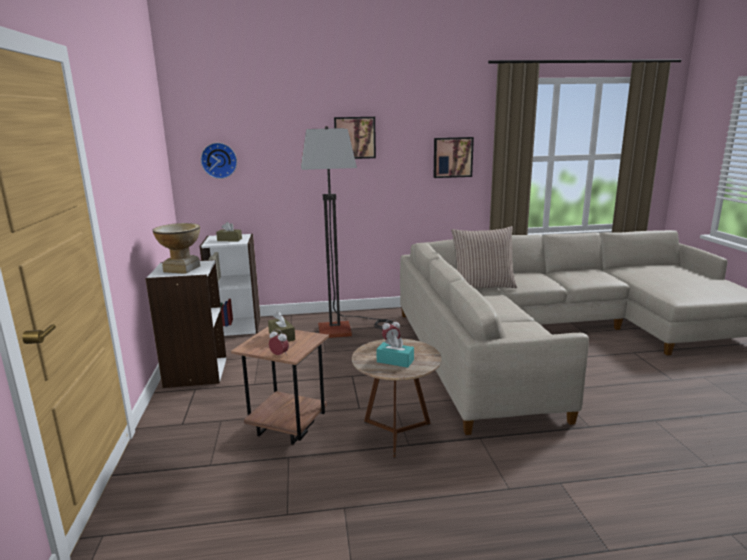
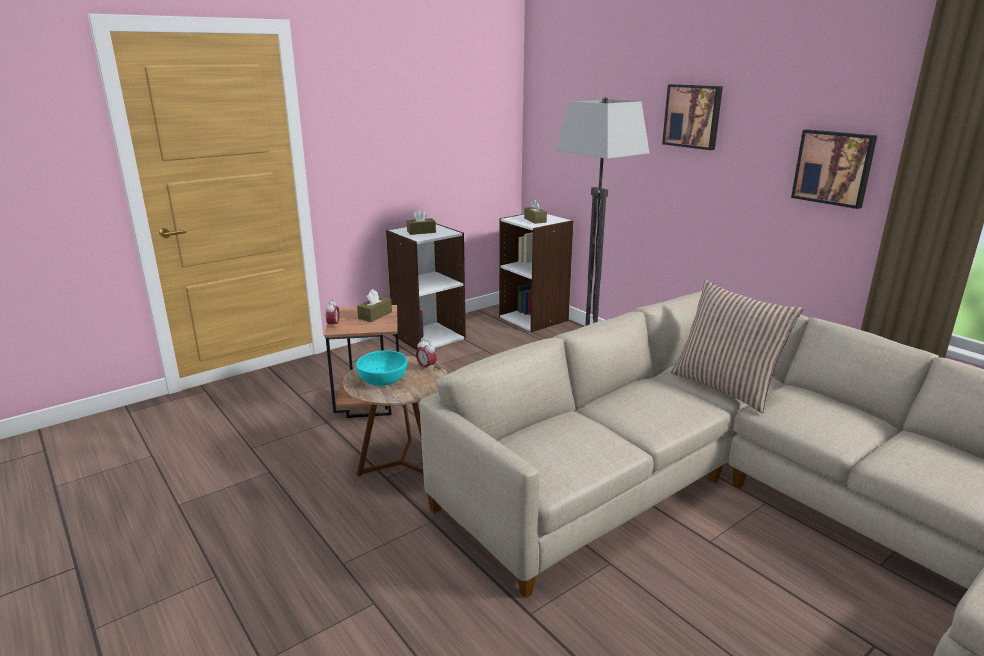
camera: 60 degrees right, 5 degrees up
vase [153,223,200,274] -> brown tissue box [407,209,436,235]
wall clock [201,143,237,179] -> none
turquoise tissue box [376,335,414,368] -> turquoise bowl [356,350,408,386]

